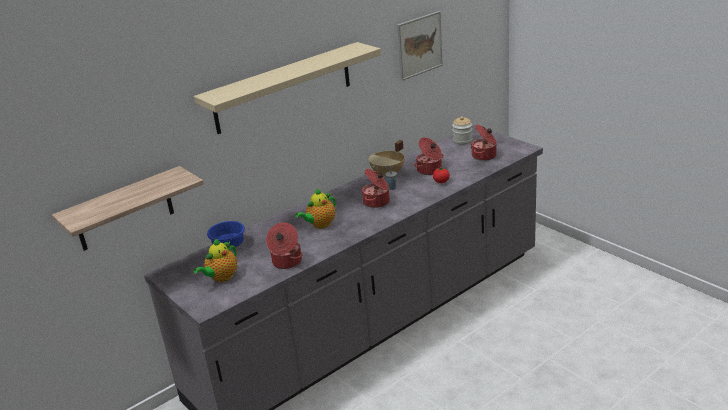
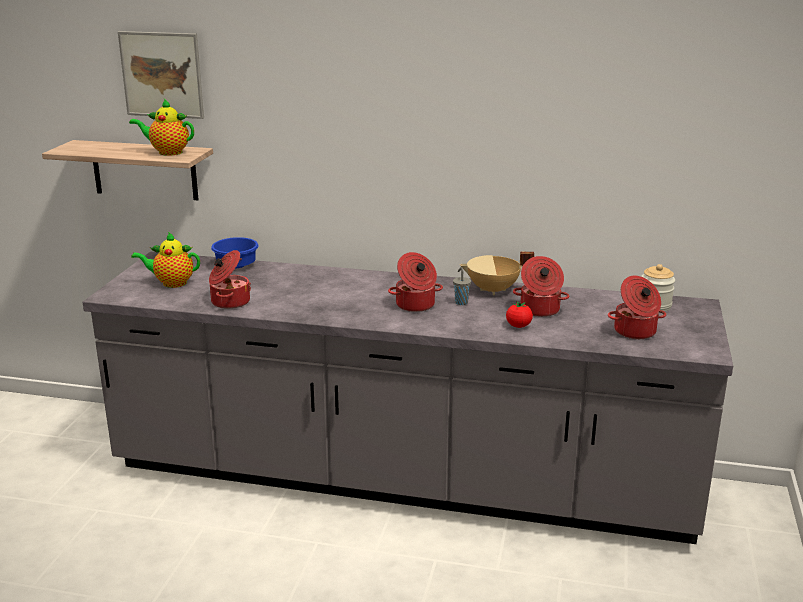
camera: 50 degrees right, 5 degrees down
beige shelf [194,42,381,134] -> none
teapot [295,188,336,229] -> teapot moved to [129,99,194,156]
picture [397,11,443,81] -> picture moved to [118,31,204,119]

